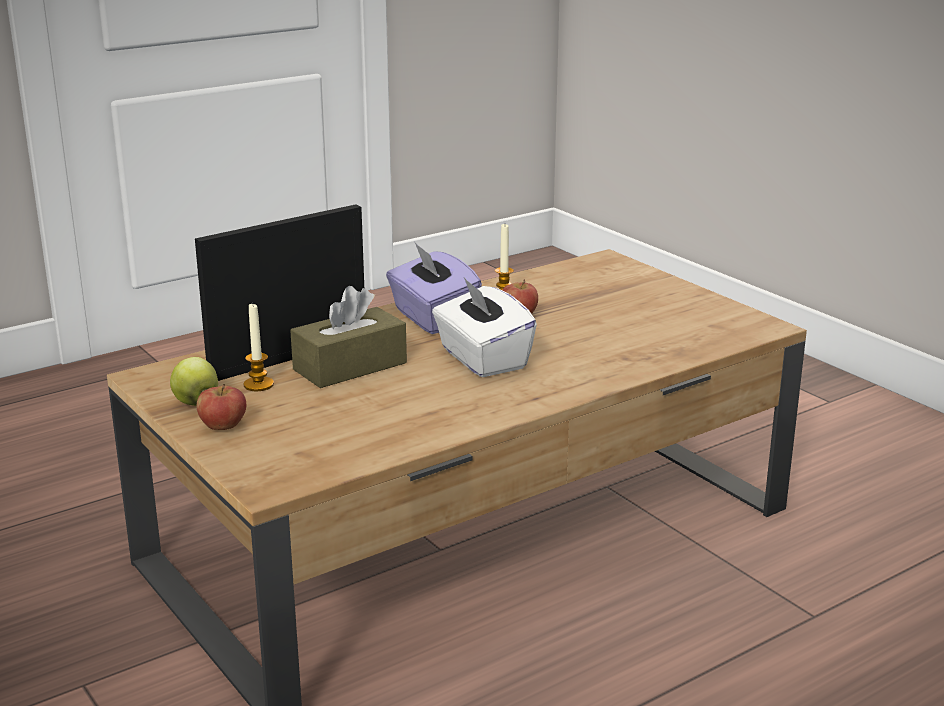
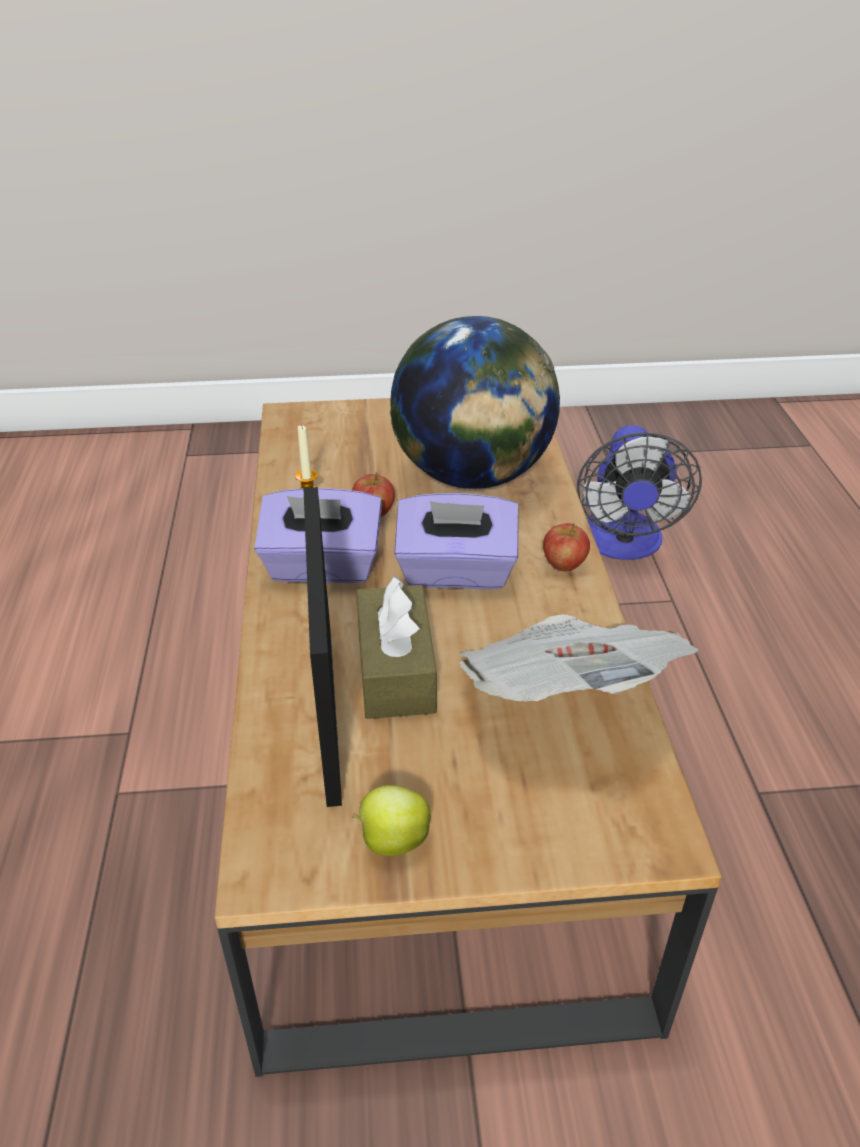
camera: 60 degrees left, 15 degrees up
apple [197,384,246,430] -> apple moved to [543,523,590,571]
candle [243,304,274,391] -> none
white tissue box [432,278,537,377] -> purple tissue box [394,493,519,590]
none -> globe [390,316,560,489]
none -> newspaper [459,614,699,702]
none -> fan [577,425,702,560]

